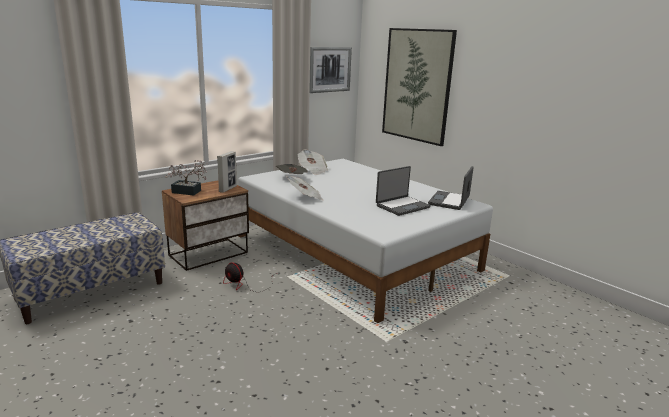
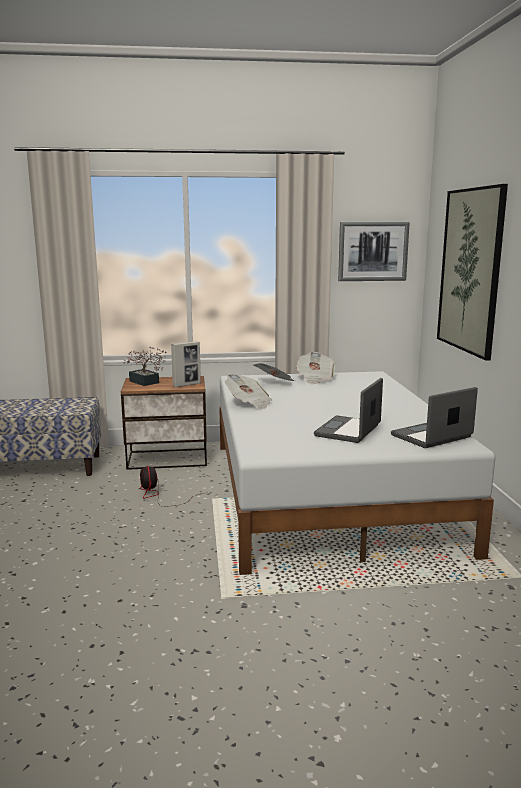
camera: 35 degrees right, 5 degrees down
laptop [376,166,431,216] -> laptop turned 120 degrees clockwise [314,378,383,443]

